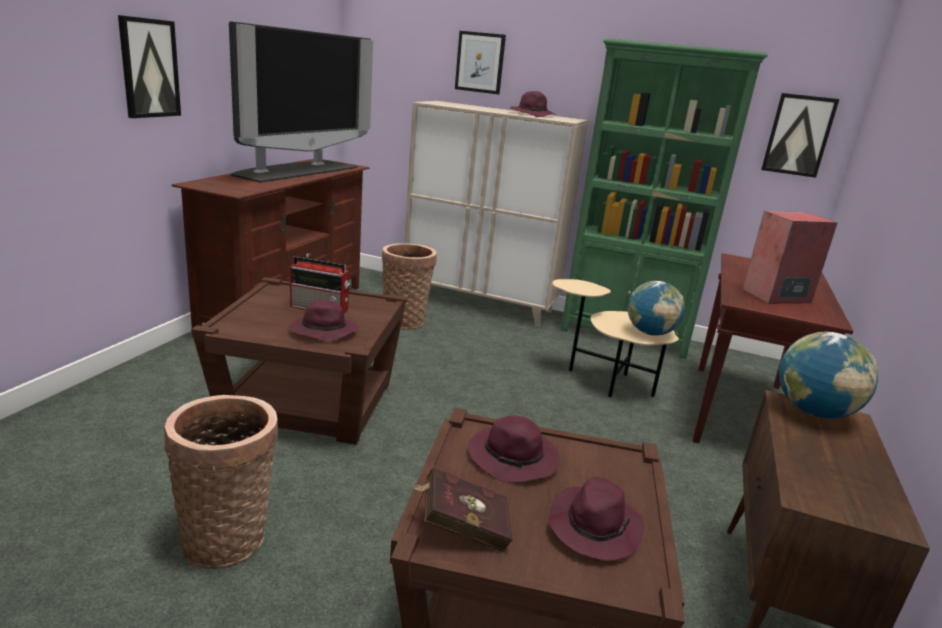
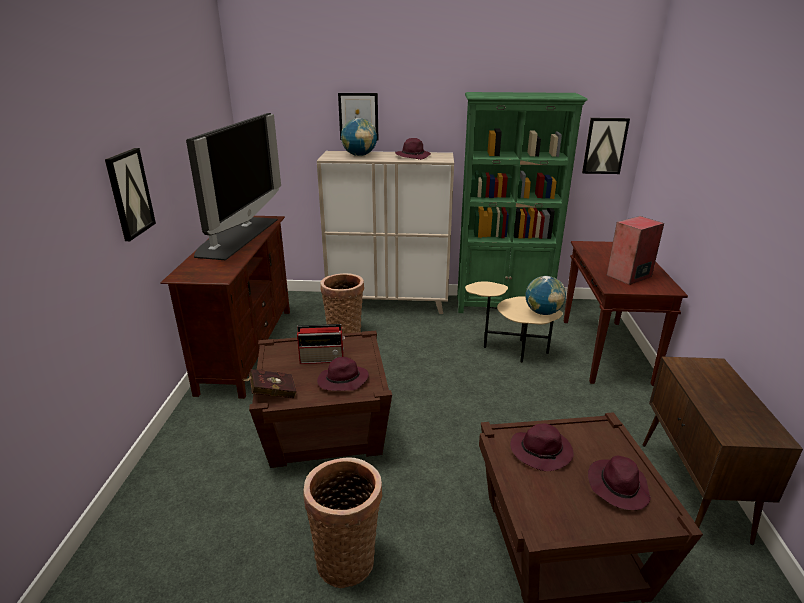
camera: 15 degrees left, 5 degrees up
red book [412,468,513,552] -> red book moved to [243,369,297,398]
globe [779,332,878,419] -> globe moved to [341,118,377,156]

